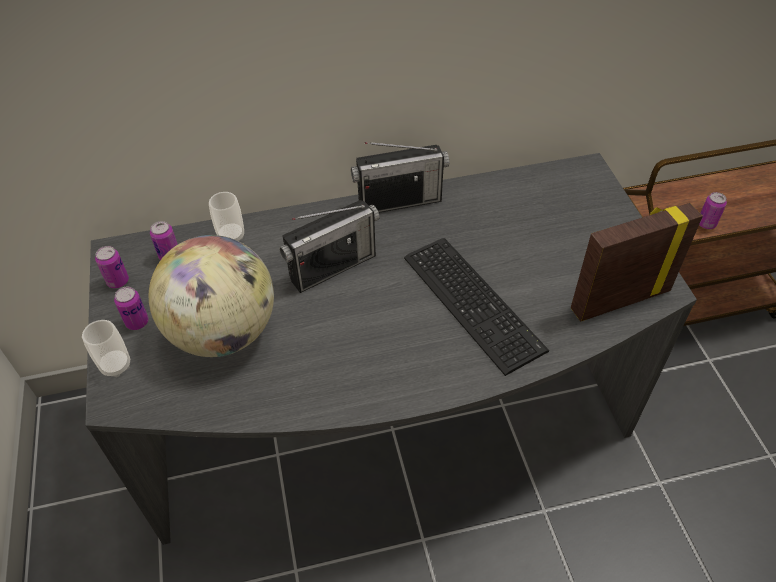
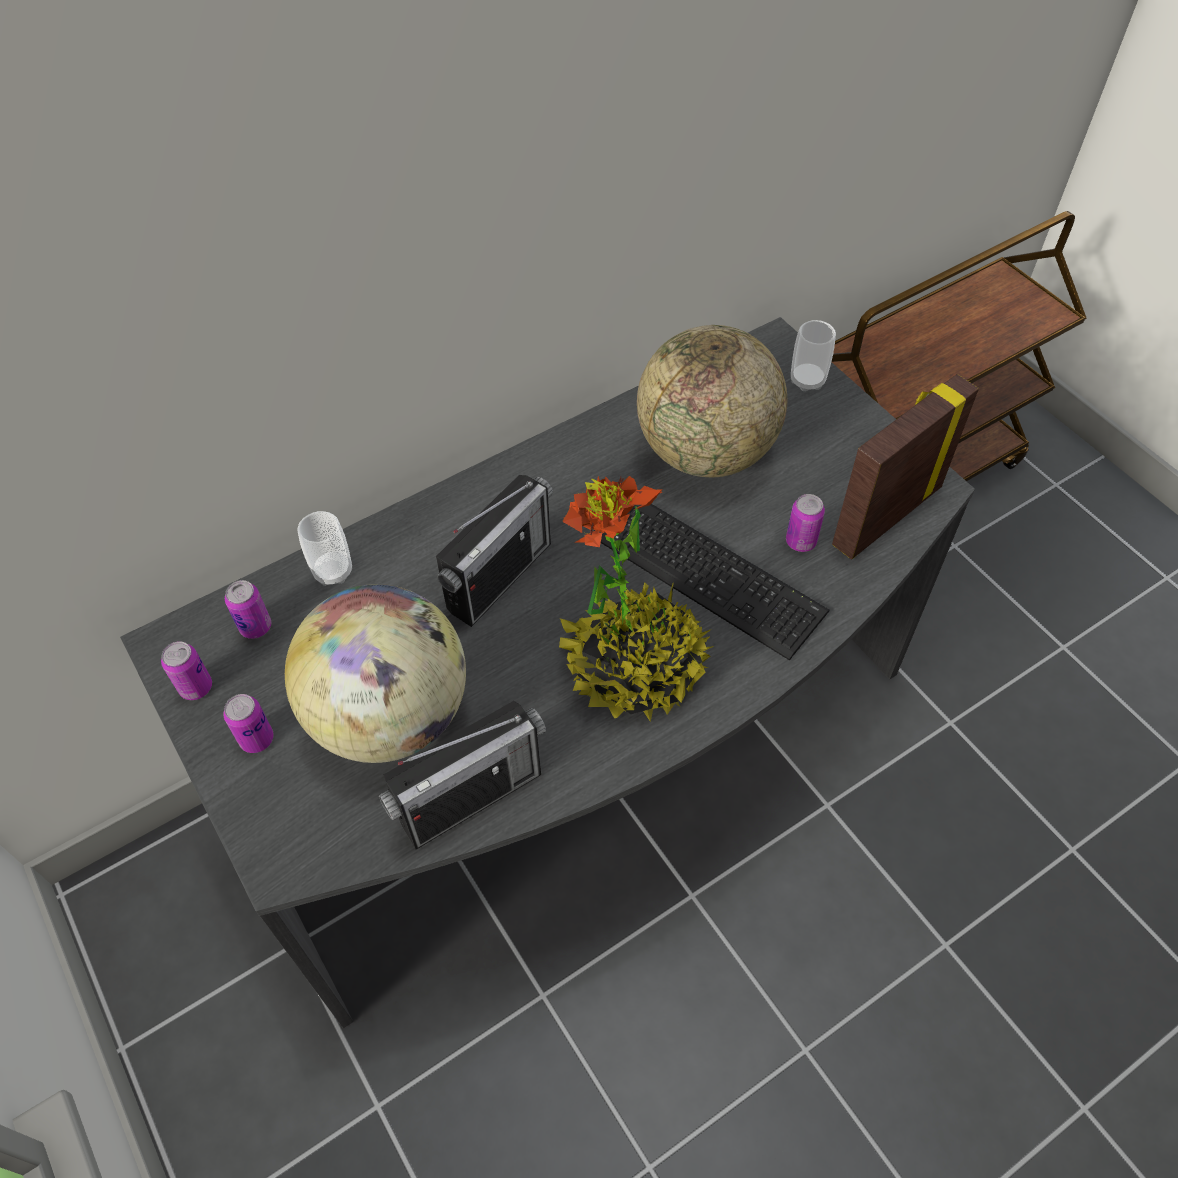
camera: 20 degrees left, 5 degrees up
cup [82,320,130,377] -> cup moved to [791,320,836,391]
radio [351,142,449,213] -> radio moved to [379,701,546,849]
can [699,192,727,229] -> can moved to [786,494,825,552]
none -> potted plant [559,476,714,722]
none -> globe [637,325,787,477]

